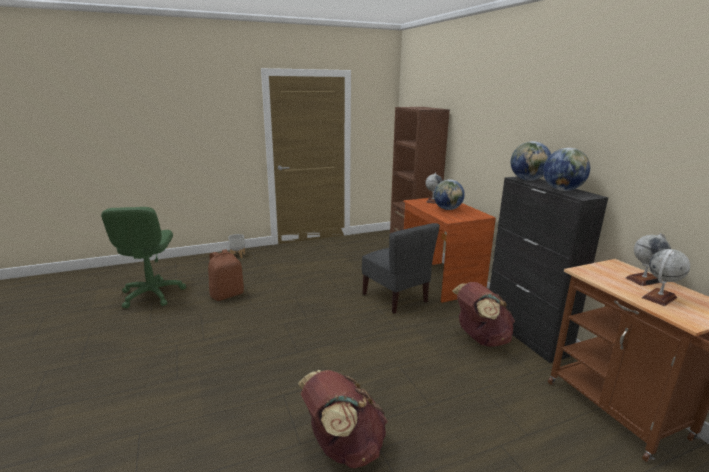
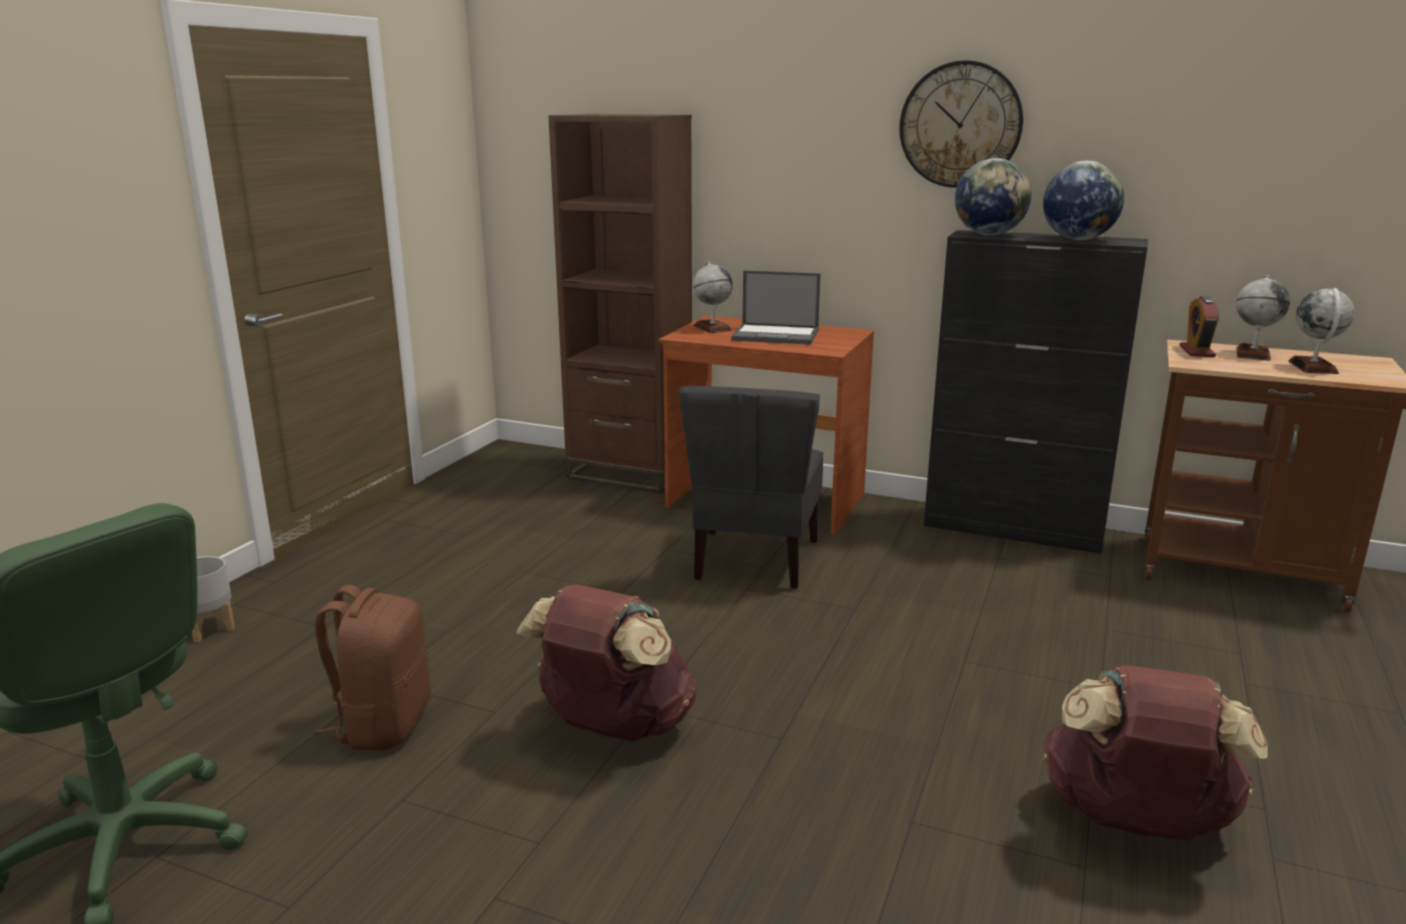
camera: 45 degrees left, 0 degrees up
grey chair [362,223,440,314] -> grey chair turned 90 degrees clockwise [679,386,824,589]
globe [434,179,465,210] -> laptop [731,270,821,345]
brown backpack [452,282,515,347] -> brown backpack moved to [516,584,697,741]
none -> wall clock [899,60,1023,188]
none -> alarm clock [1180,296,1219,357]

